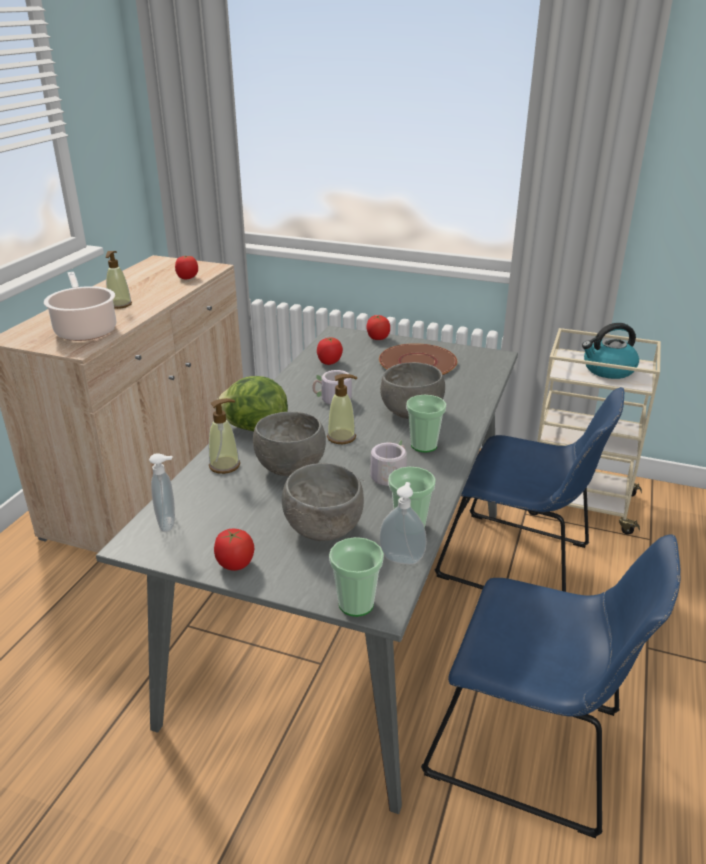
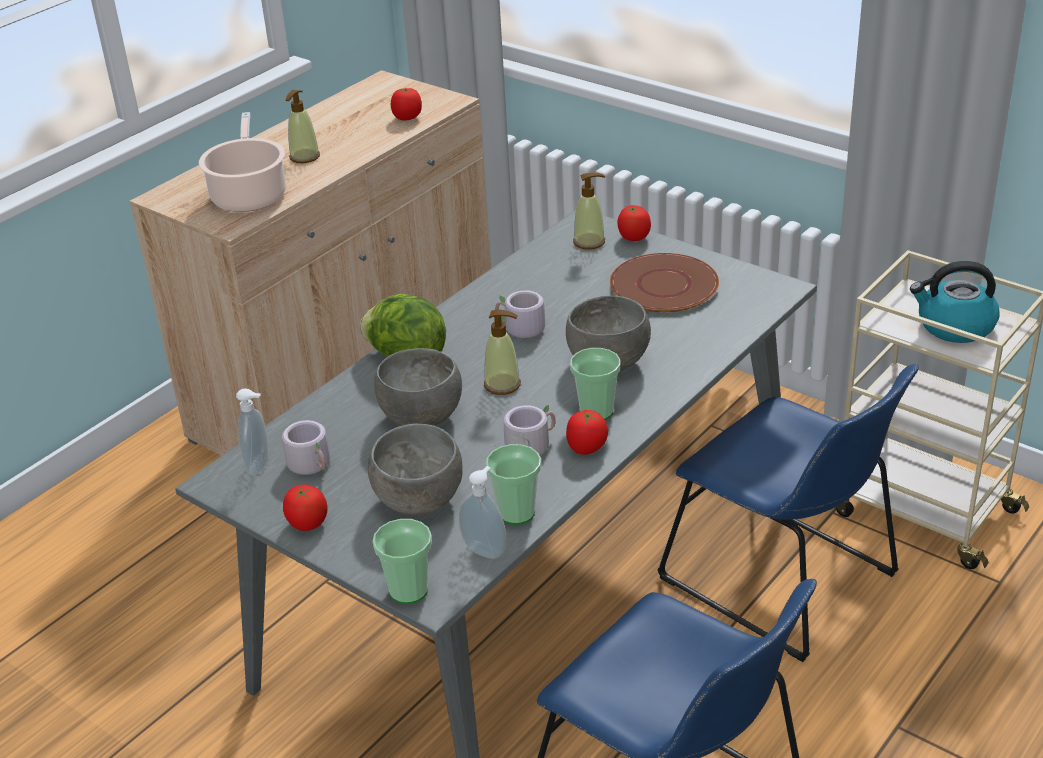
camera: 20 degrees right, 5 degrees up
soap dispenser [209,398,240,474] -> soap dispenser moved to [573,173,605,250]
tomato [317,337,343,365] -> tomato moved to [566,410,608,455]
none -> grey mug [282,420,330,475]

